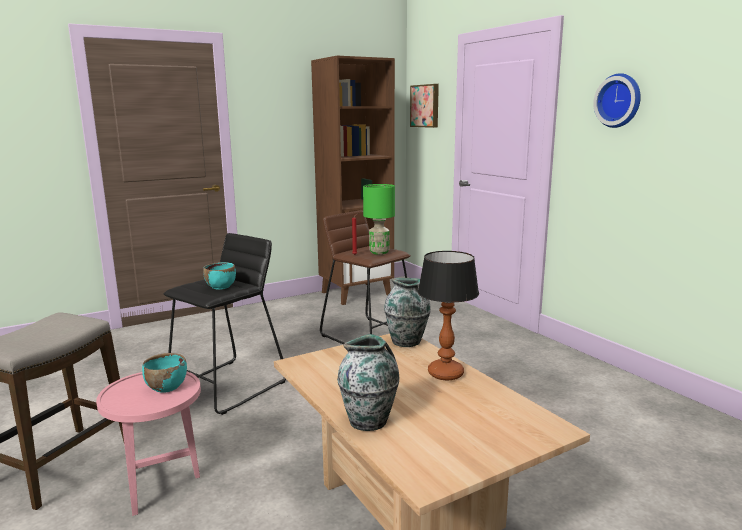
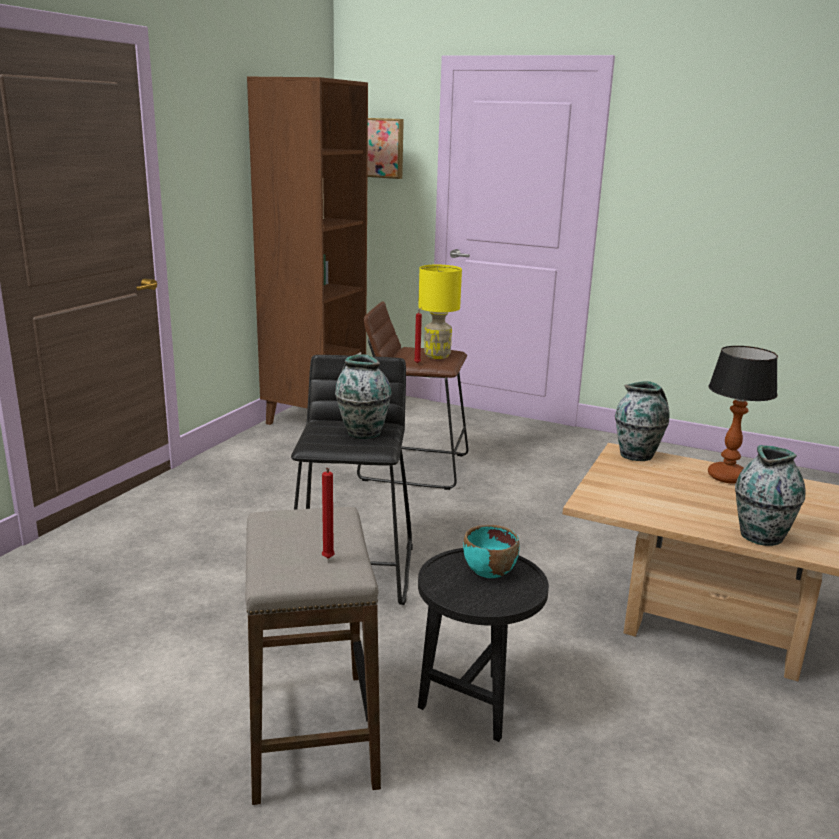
camera: 35 degrees left, 5 degrees up
pink side table [96,372,201,516] -> black side table [418,548,549,742]
turquoise bowl [203,262,236,289] -> vase [335,355,392,439]
green table lamp [363,184,395,255] -> yellow table lamp [418,265,462,359]
wall clock [593,73,641,128] -> none
none -> red candle [322,468,335,559]

